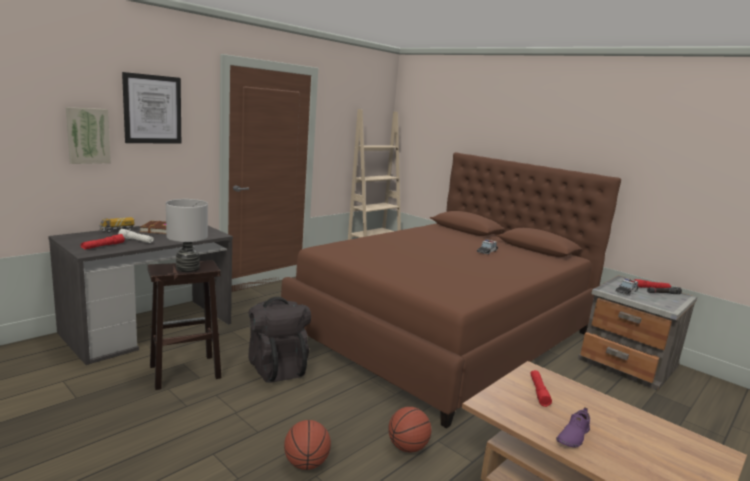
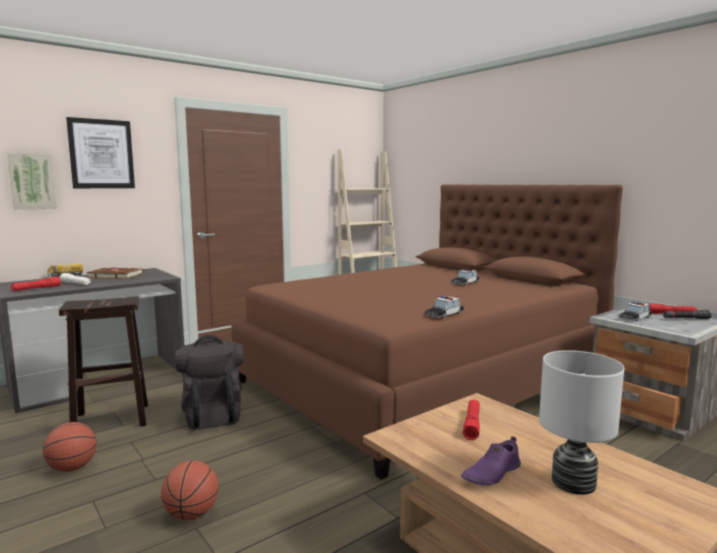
camera: 10 degrees right, 5 degrees down
grey table lamp [166,199,208,272] -> grey table lamp moved to [539,350,624,495]
basketball [388,407,432,453] -> basketball moved to [43,422,97,472]
none -> toy car [425,296,464,318]

